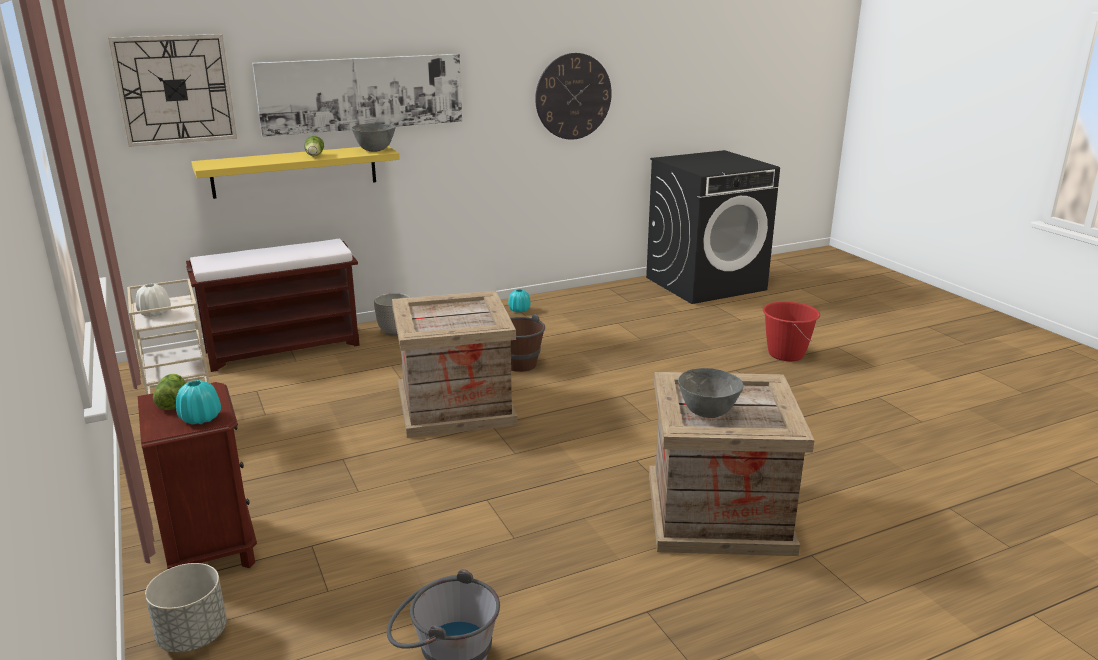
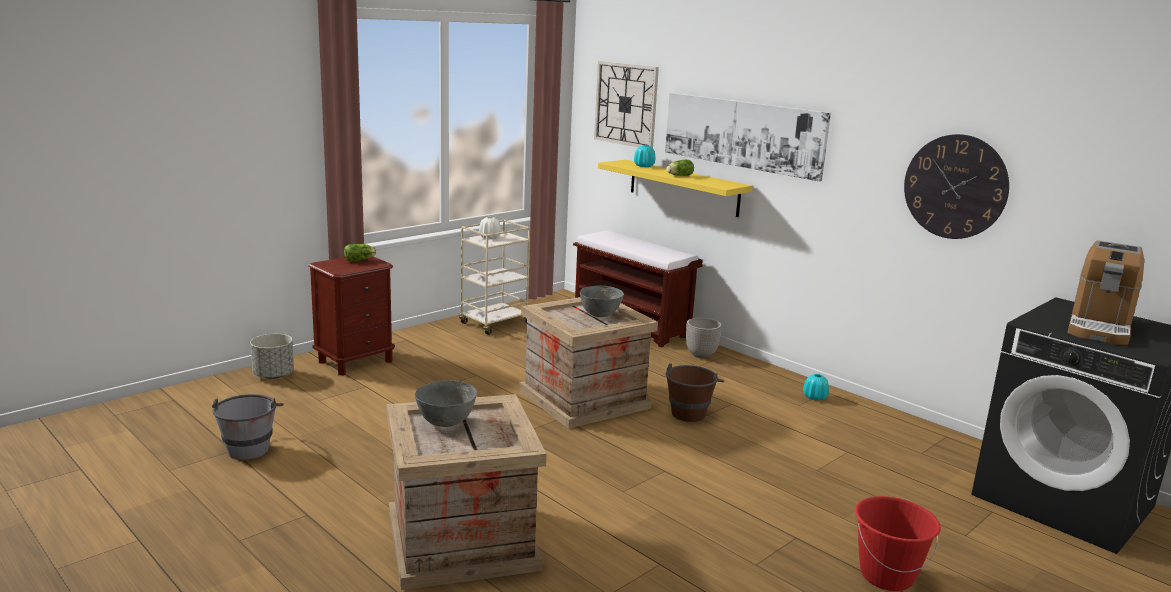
camera: 70 degrees right, 5 degrees down
turquoise vase [176,380,221,425] -> turquoise vase moved to [634,145,655,167]
grey bowl [352,123,396,152] -> grey bowl moved to [580,286,624,317]
none -> coffee machine [1067,240,1144,345]

